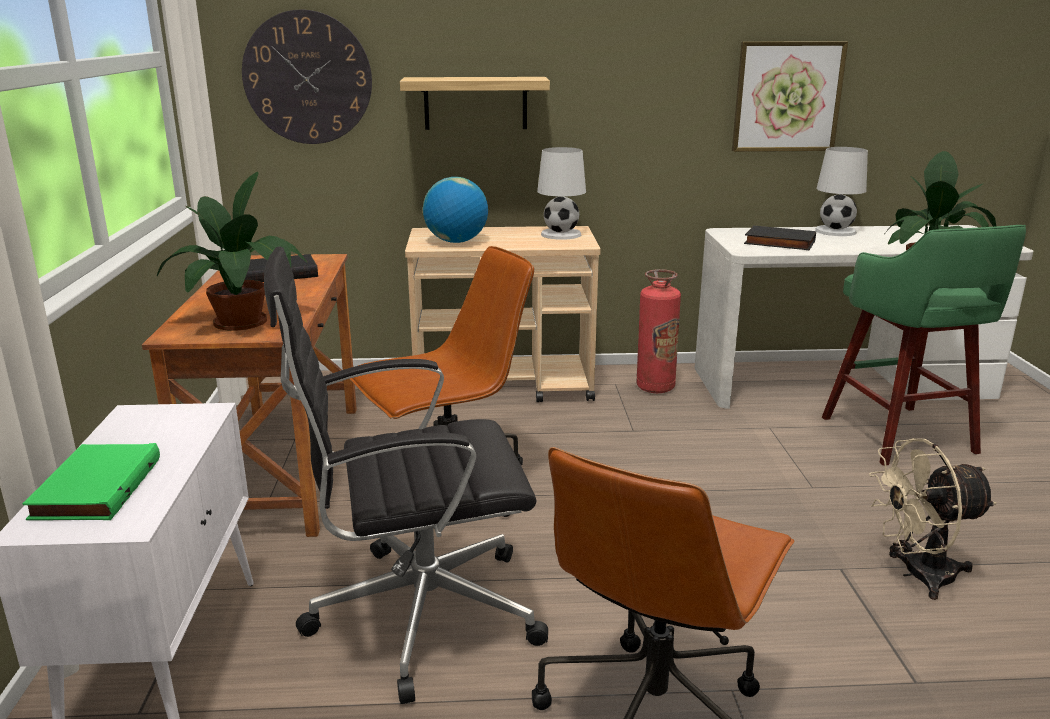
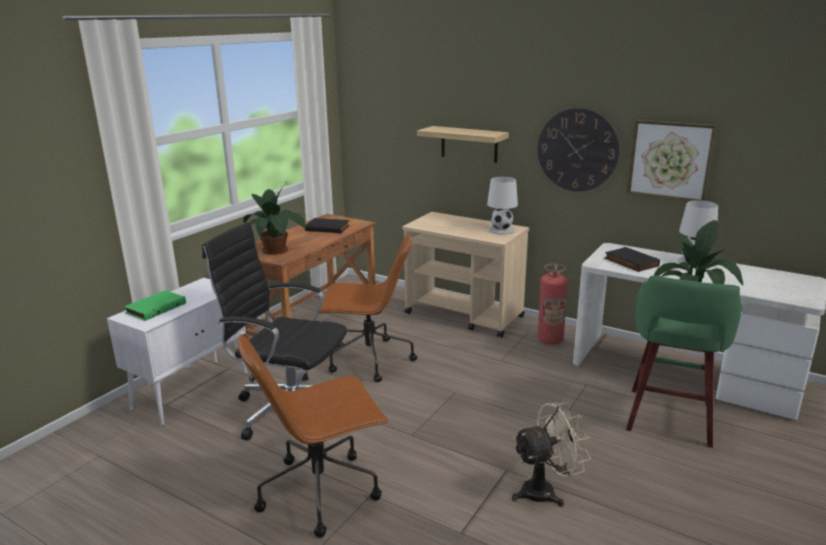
camera: 35 degrees right, 0 degrees up
wall clock [242,10,372,144] -> wall clock moved to [538,108,620,191]
globe [423,177,488,243] -> none
beige fan [869,438,997,600] -> beige fan turned 135 degrees clockwise [512,402,591,507]

